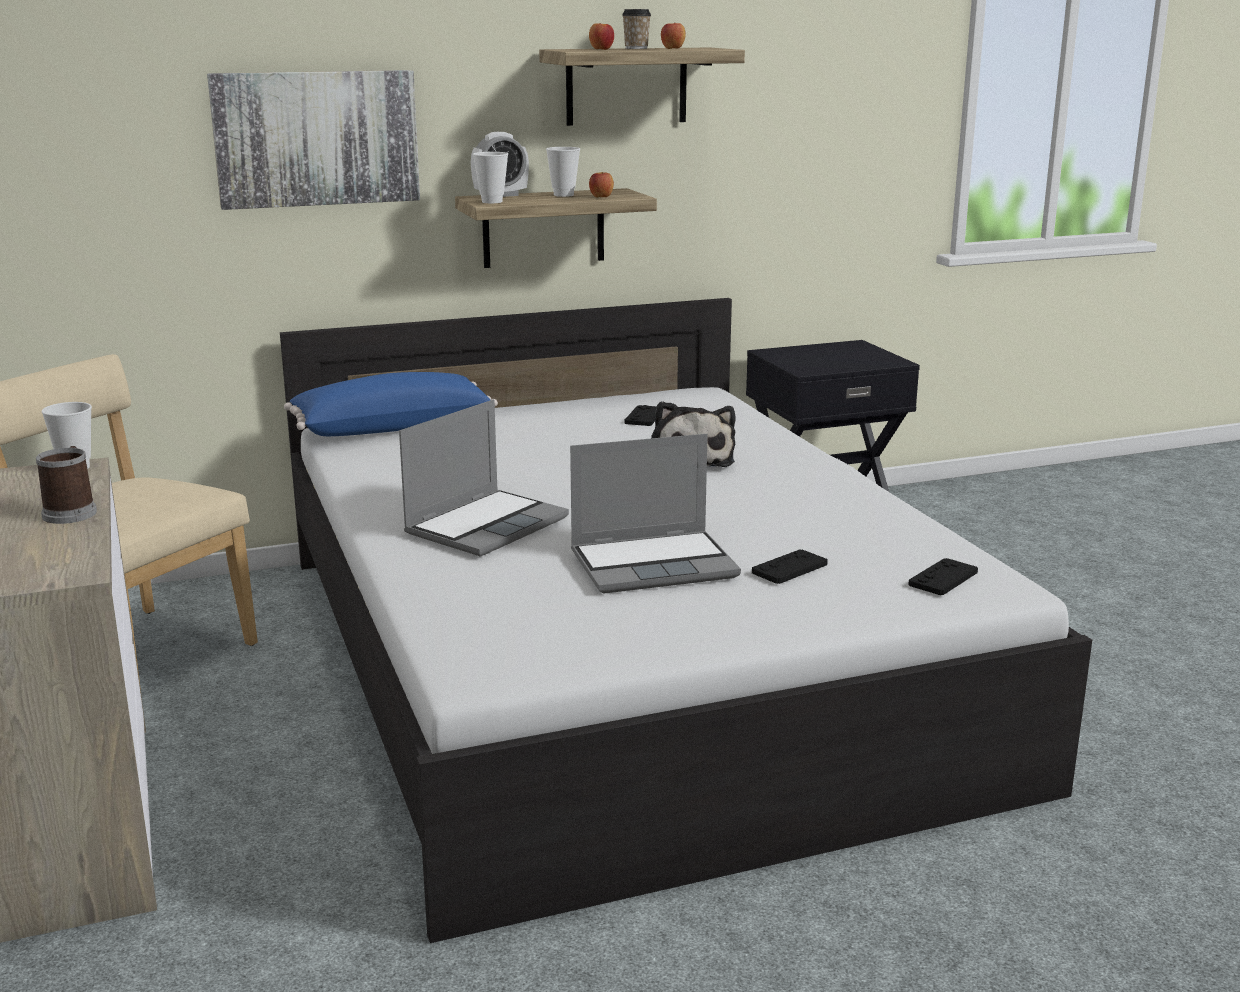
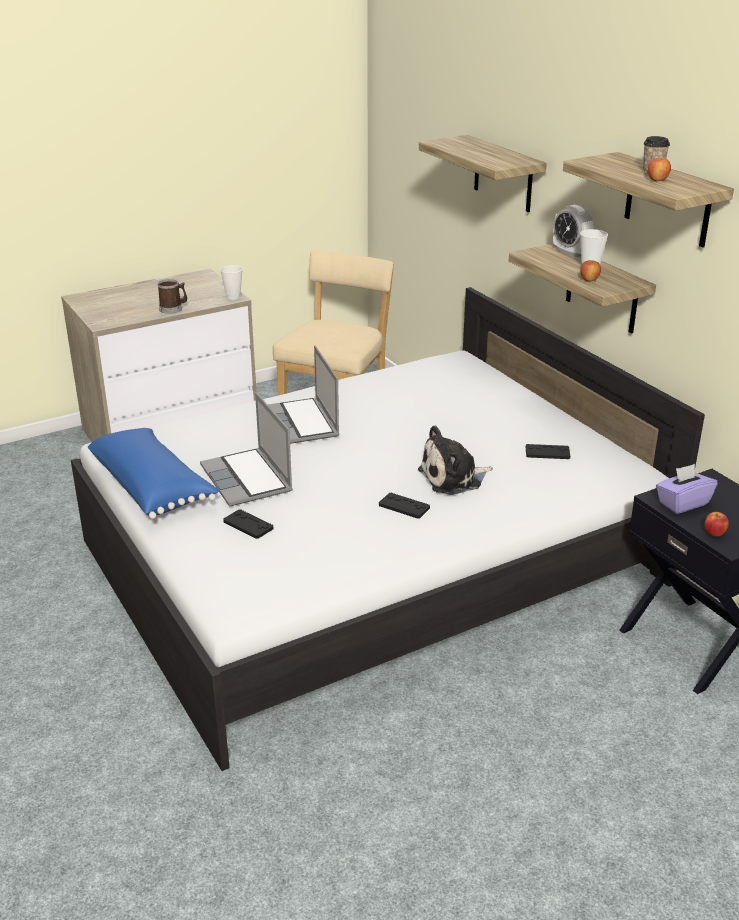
camera: 80 degrees right, 10 degrees up
picture [207,70,420,210] -> shelf [419,135,547,212]
blue pillow [284,372,498,436] -> blue pillow moved to [87,428,219,519]
laptop [399,399,569,557] -> laptop turned 45 degrees clockwise [268,345,339,444]
cup [473,152,508,203] -> none
apple [589,23,614,50] -> apple moved to [704,512,729,537]
black game controller [908,558,978,595] -> black game controller moved to [379,493,430,519]
none -> purple tissue box [656,464,718,514]

